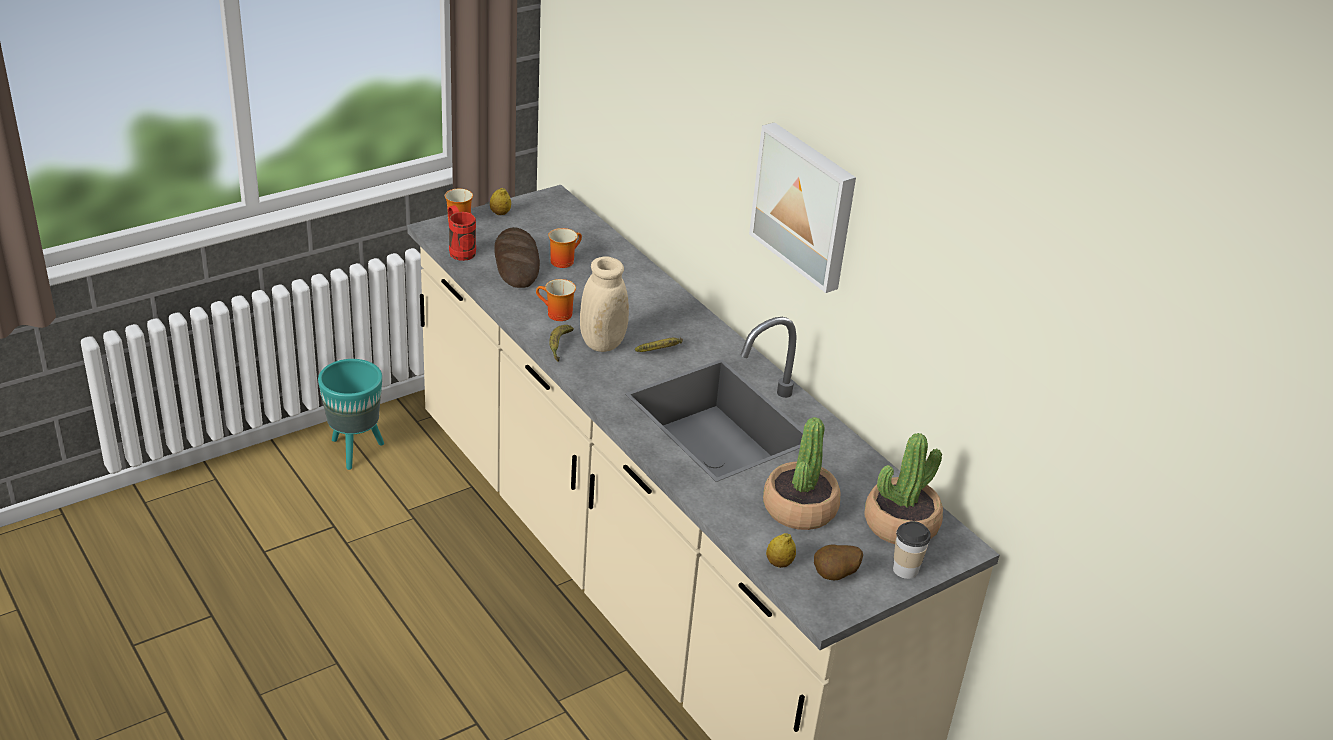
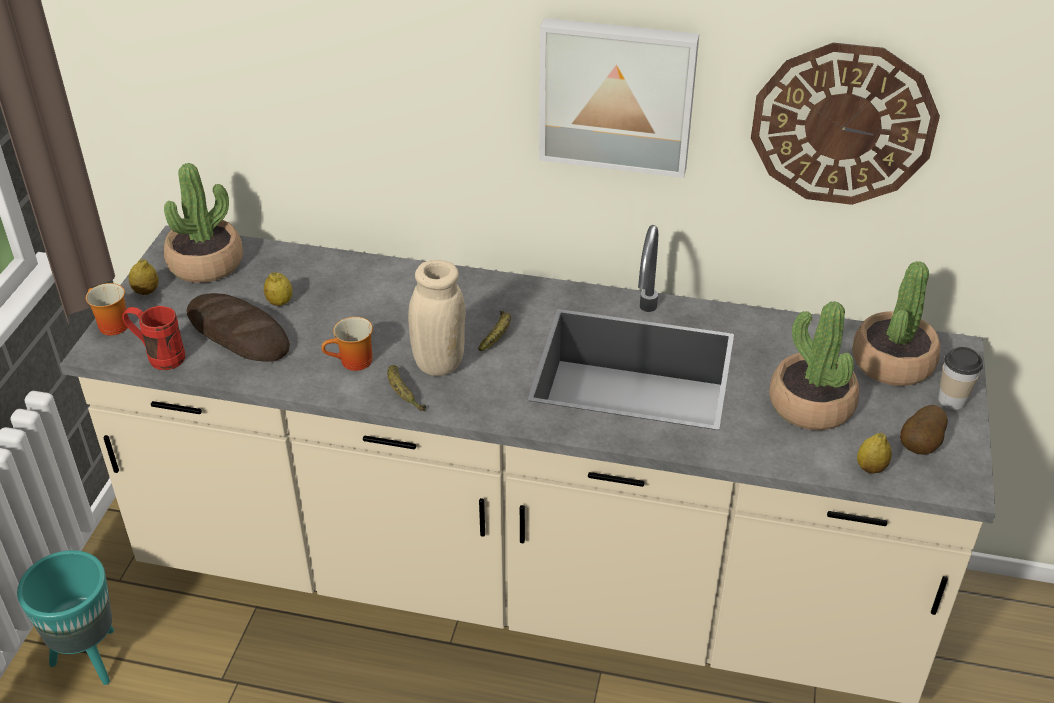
camera: 40 degrees left, 5 degrees up
mug [548,228,582,268] -> lemon [264,272,292,306]
none -> potted plant [164,163,243,283]
none -> wall clock [751,43,940,205]

